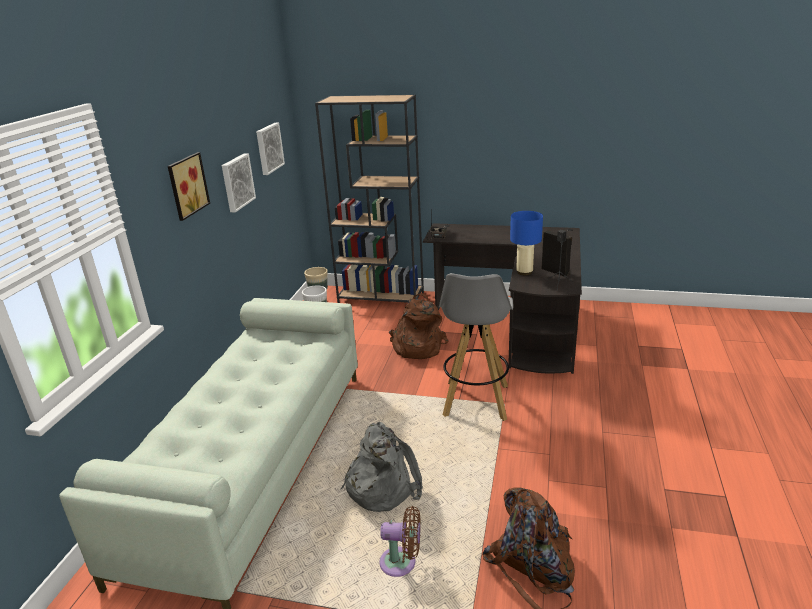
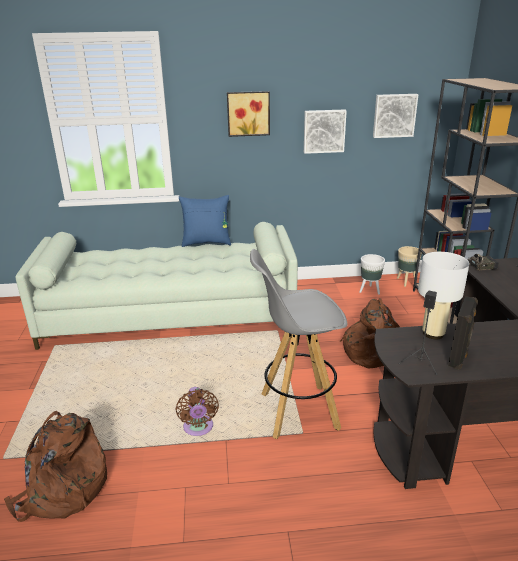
camera: 70 degrees right, 0 degrees up
grey backpack [341,422,423,512] -> none
brown fan [379,506,421,577] -> brown fan moved to [176,387,219,436]
blue table lamp [510,211,543,275] -> white table lamp [418,252,469,339]
none -> blue pillow [179,195,231,247]

